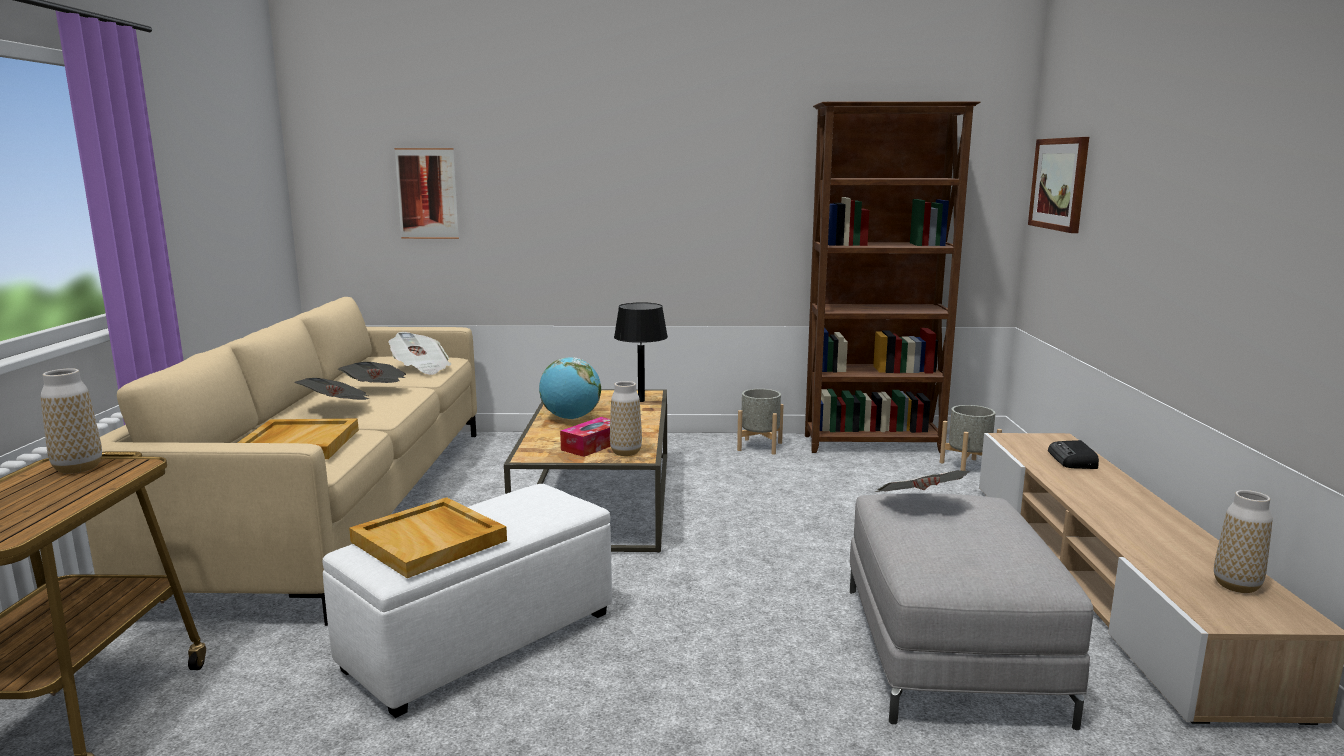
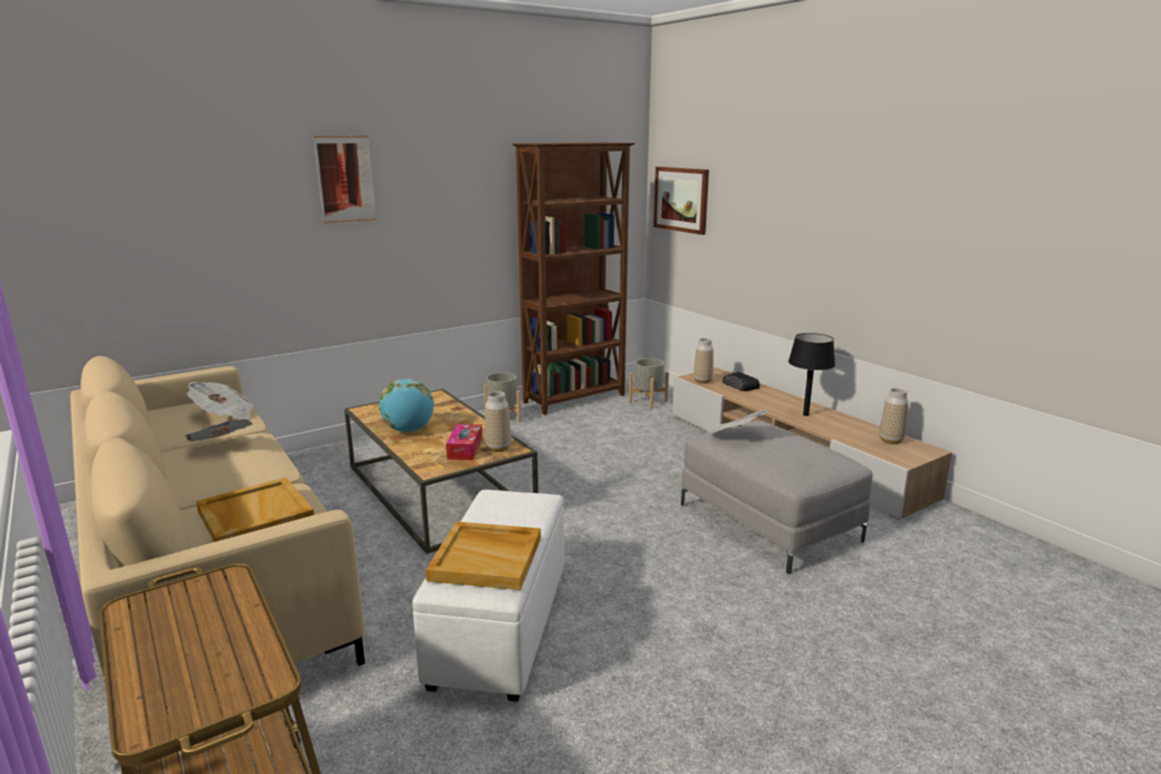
camera: 35 degrees left, 5 degrees up
vase [41,368,102,474] -> vase moved to [694,338,714,384]
newspaper [294,378,369,400] -> none
picture [394,148,459,239] -> picture moved to [313,136,376,223]
black table lamp [614,302,668,402] -> black table lamp moved to [788,333,835,416]

